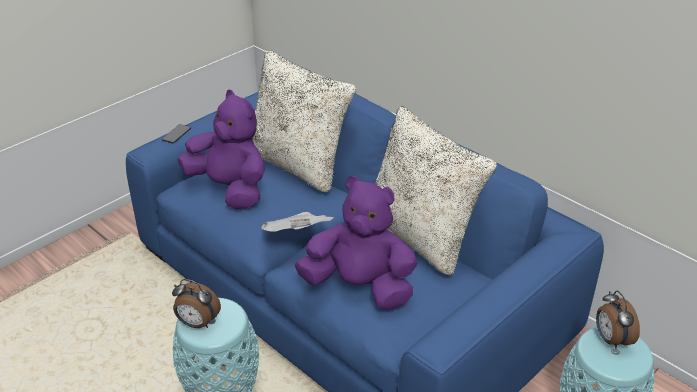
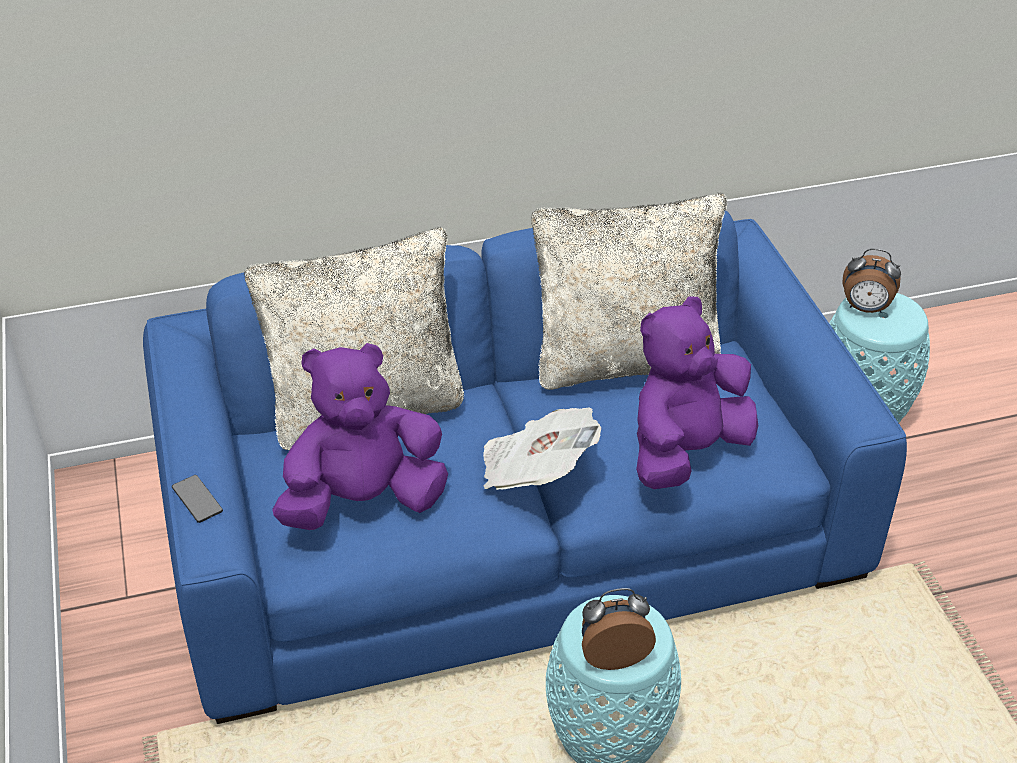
camera: 60 degrees left, 5 degrees up
alarm clock [172,279,221,328] -> alarm clock turned 150 degrees counterclockwise [582,588,656,670]

